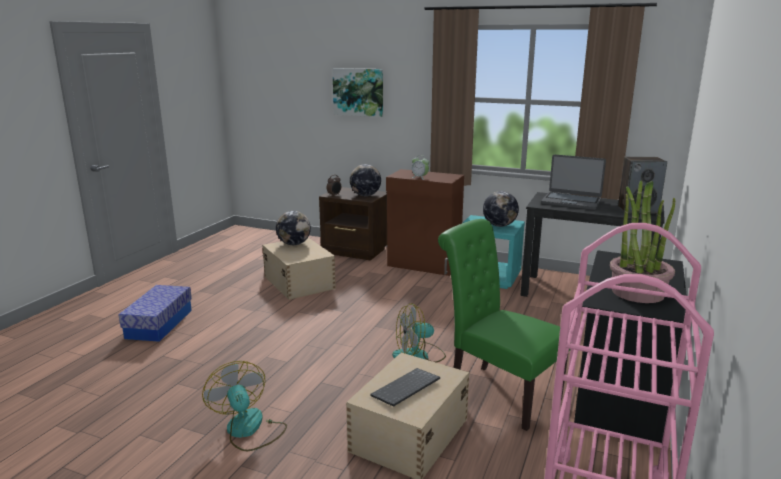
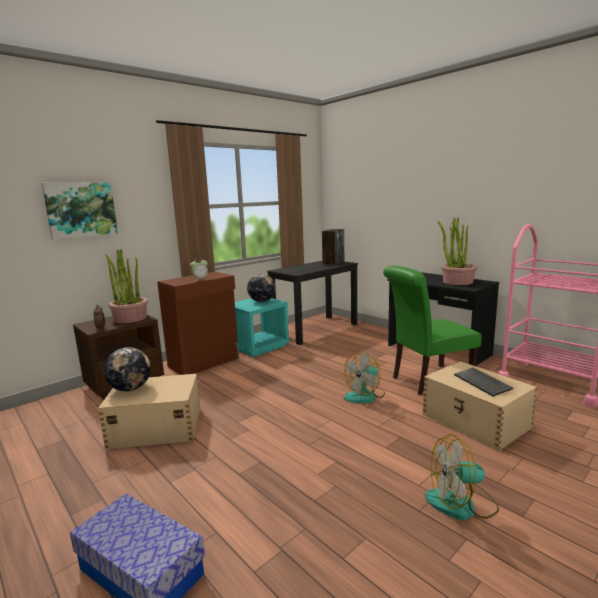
camera: 65 degrees left, 5 degrees down
globe [350,164,381,196] -> potted plant [106,249,148,323]
fan [392,303,446,363] -> fan turned 45 degrees clockwise [343,351,385,403]
laptop [541,154,606,210] -> none

